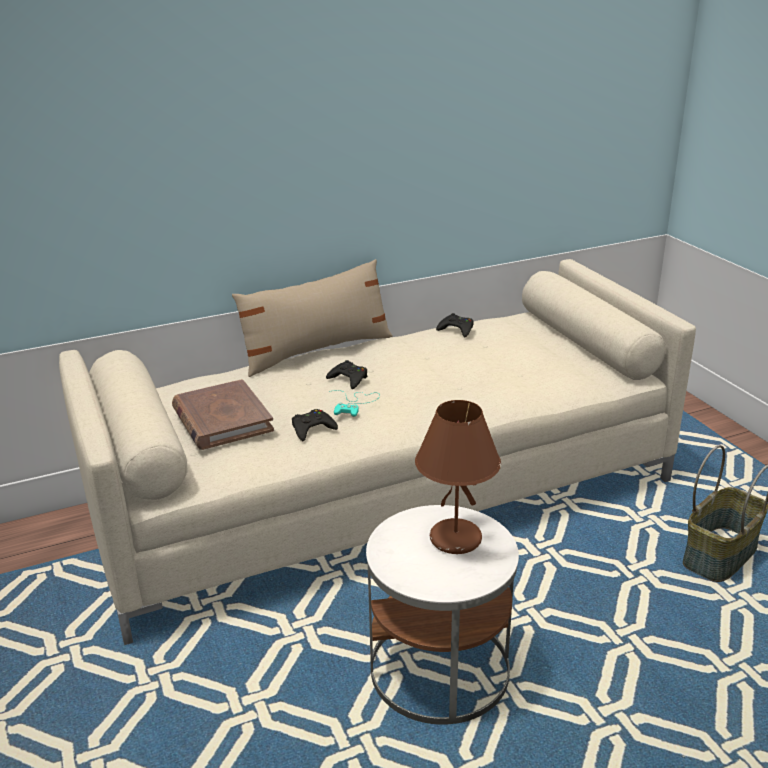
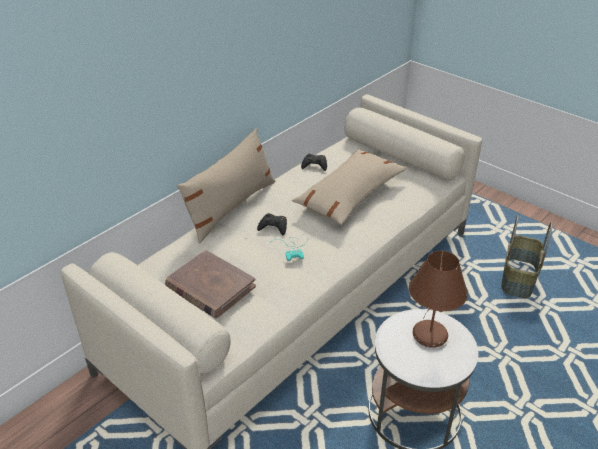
camera: 25 degrees left, 10 degrees up
black game controller [292,409,338,441] -> none
none -> beige pillow [292,149,407,225]

